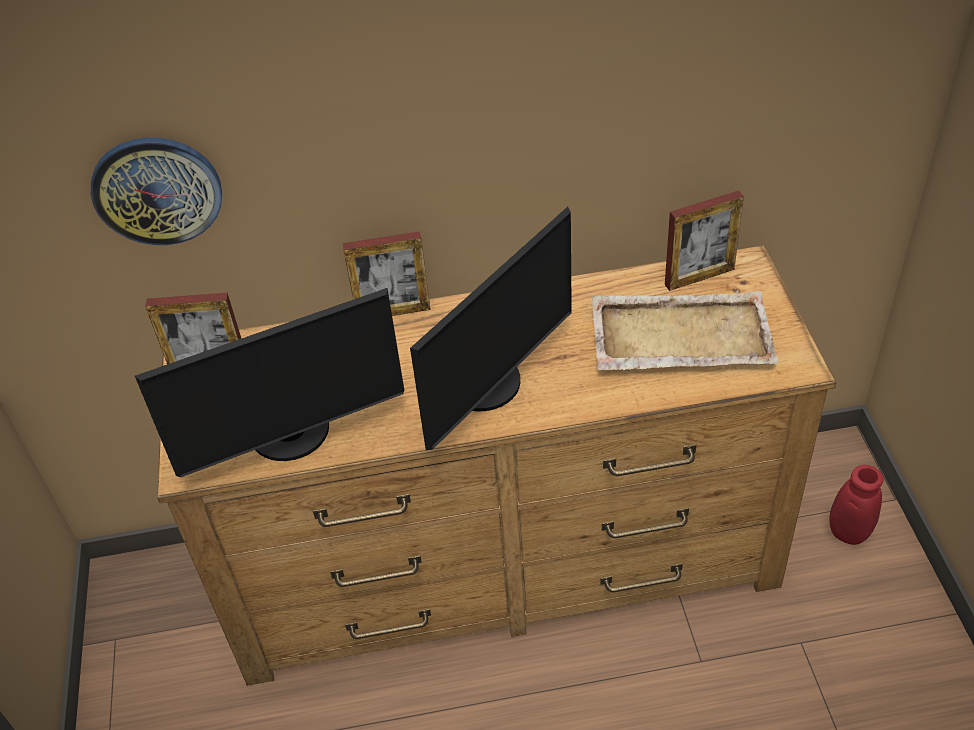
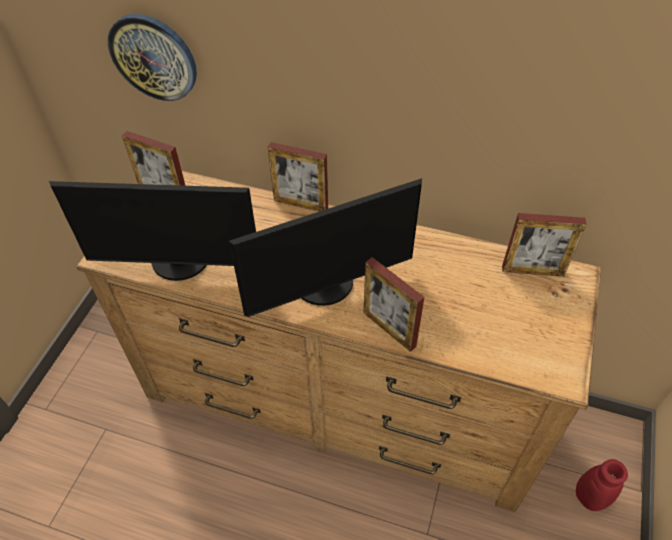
camera: 25 degrees right, 5 degrees up
beige tray [592,290,778,370] -> none
none -> picture frame [363,257,425,352]

